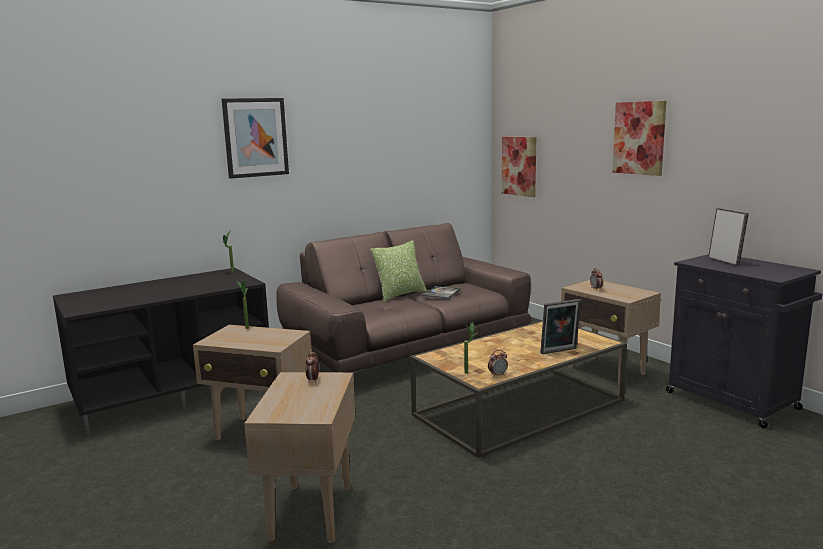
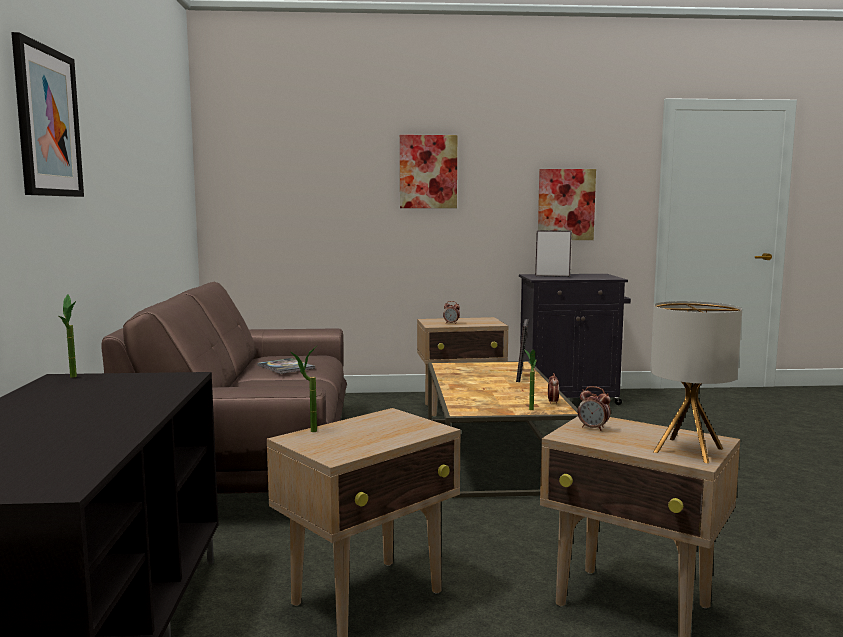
camera: 60 degrees left, 5 degrees down
pillow [370,240,427,302] -> none
picture [502,137,536,197] -> picture moved to [538,169,596,240]
none -> table lamp [651,301,742,464]

